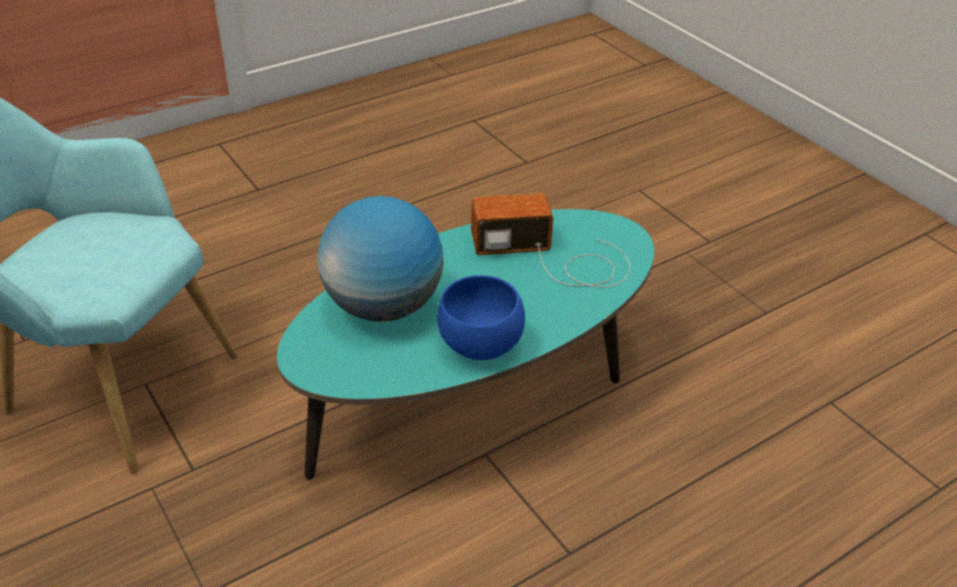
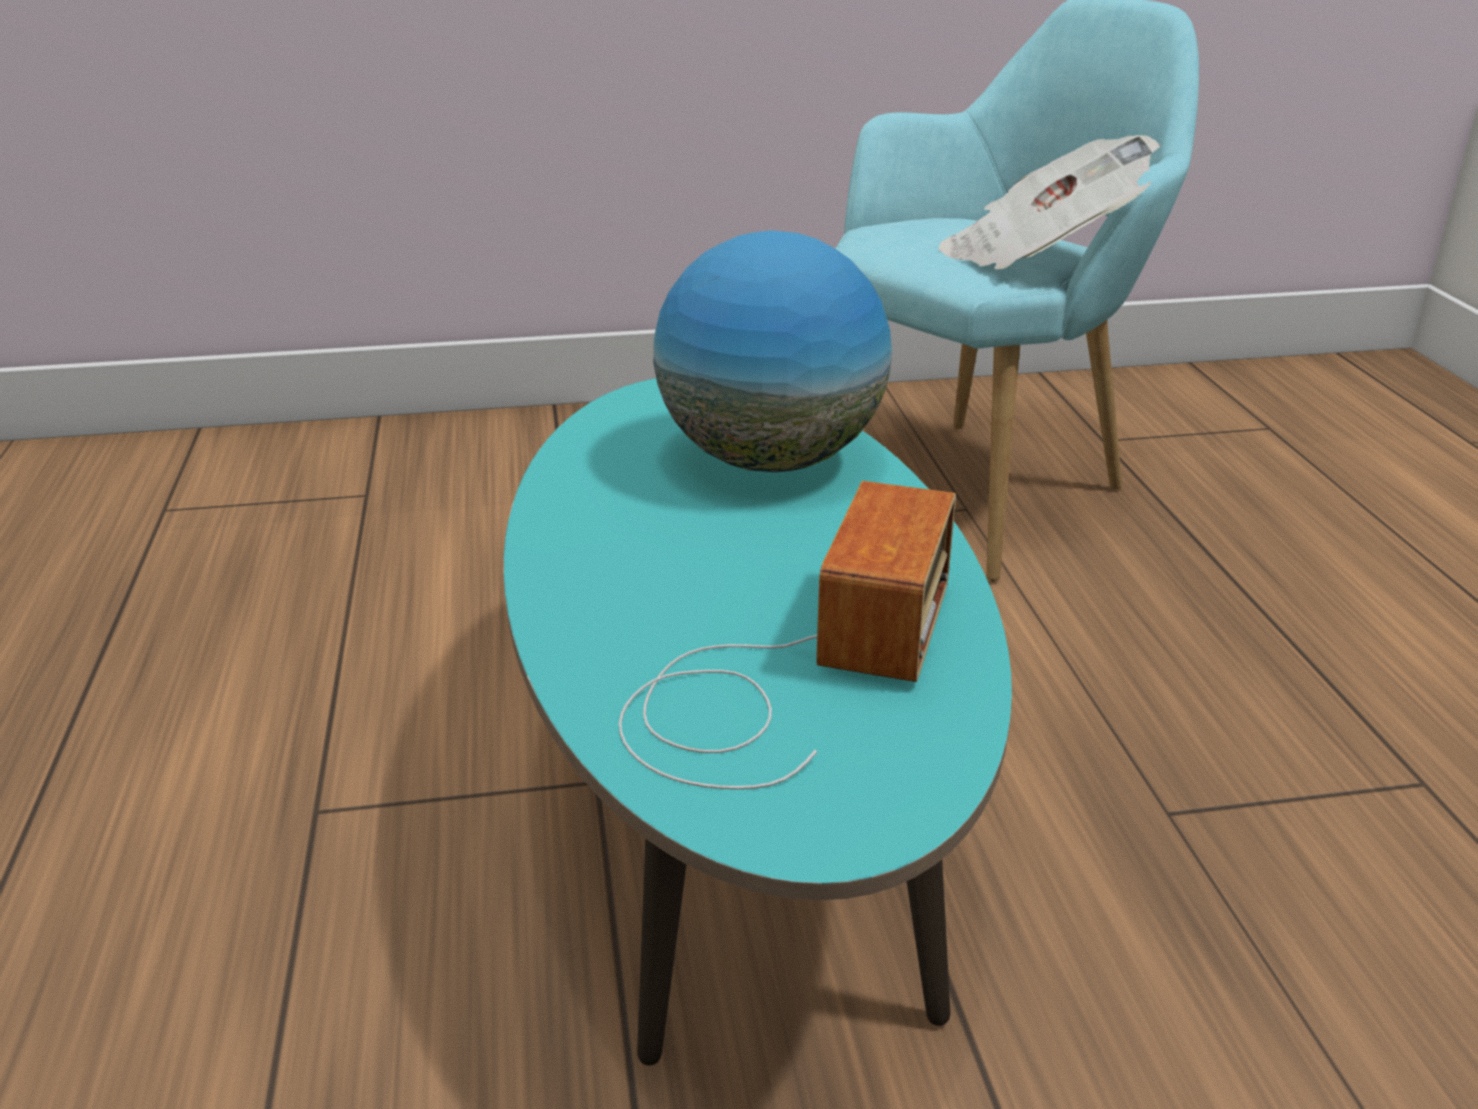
camera: 115 degrees right, 10 degrees down
blue bowl [438,275,525,360] -> none
none -> newspaper [939,135,1160,269]

